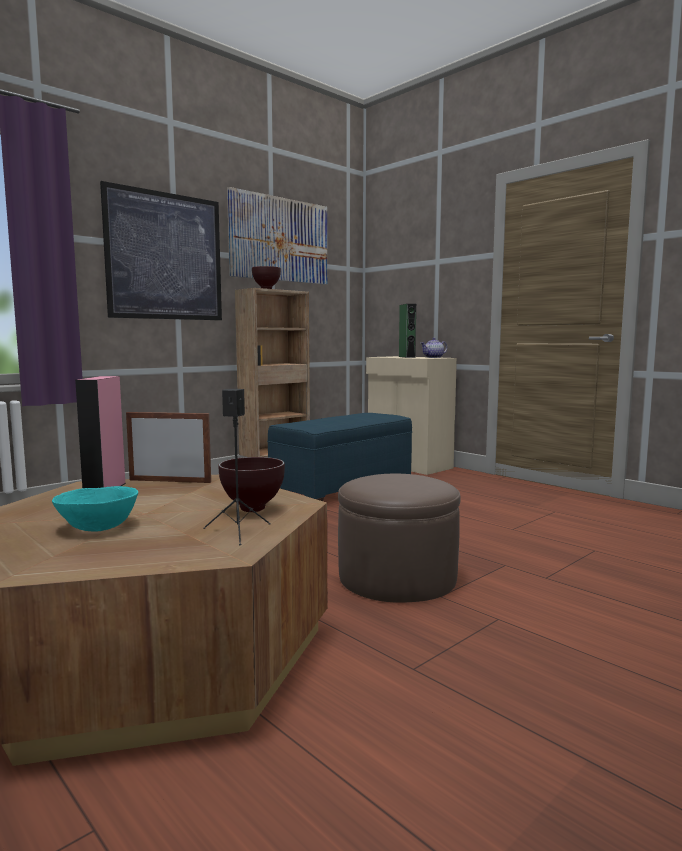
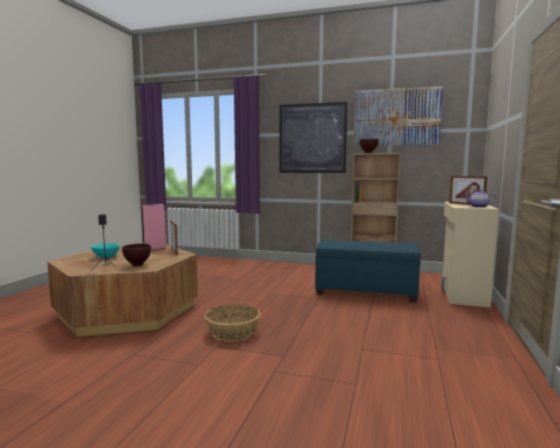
camera: 60 degrees right, 0 degrees up
brown ottoman [338,474,461,603] -> basket [205,304,261,342]
green speaker [399,304,416,358] -> picture frame [449,176,488,205]

